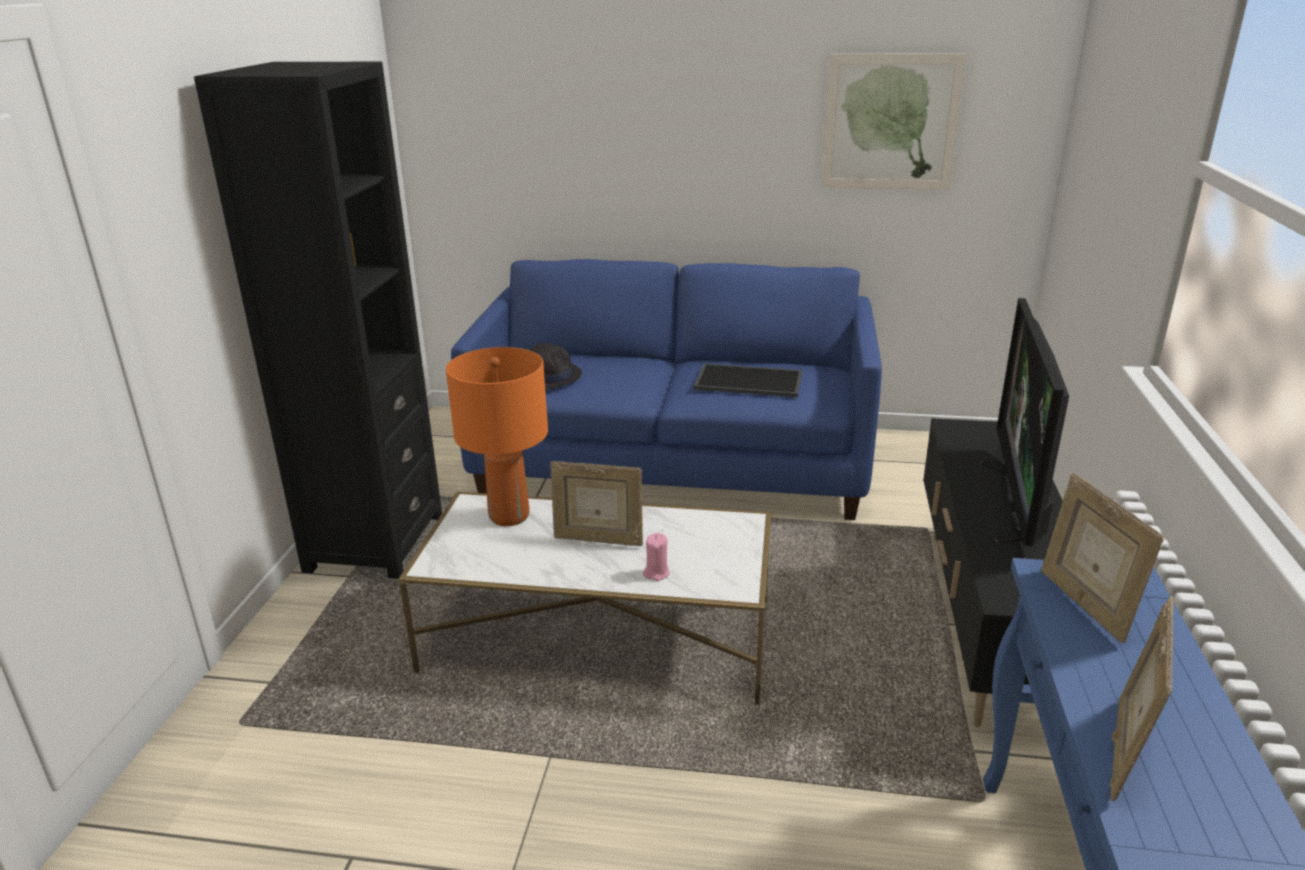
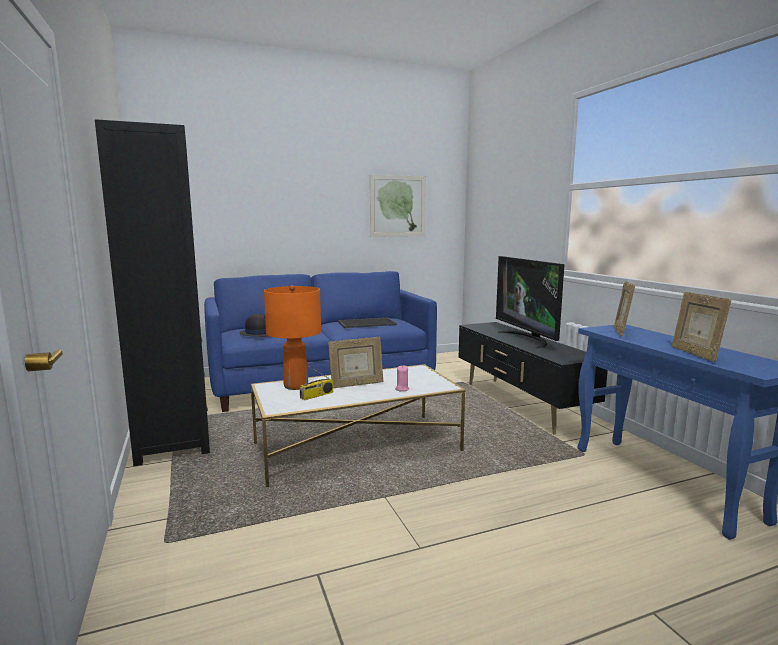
camera: 30 degrees left, 15 degrees down
picture frame [1041,473,1164,643] -> picture frame turned 60 degrees clockwise [614,281,635,336]
none -> radio [300,364,333,400]

